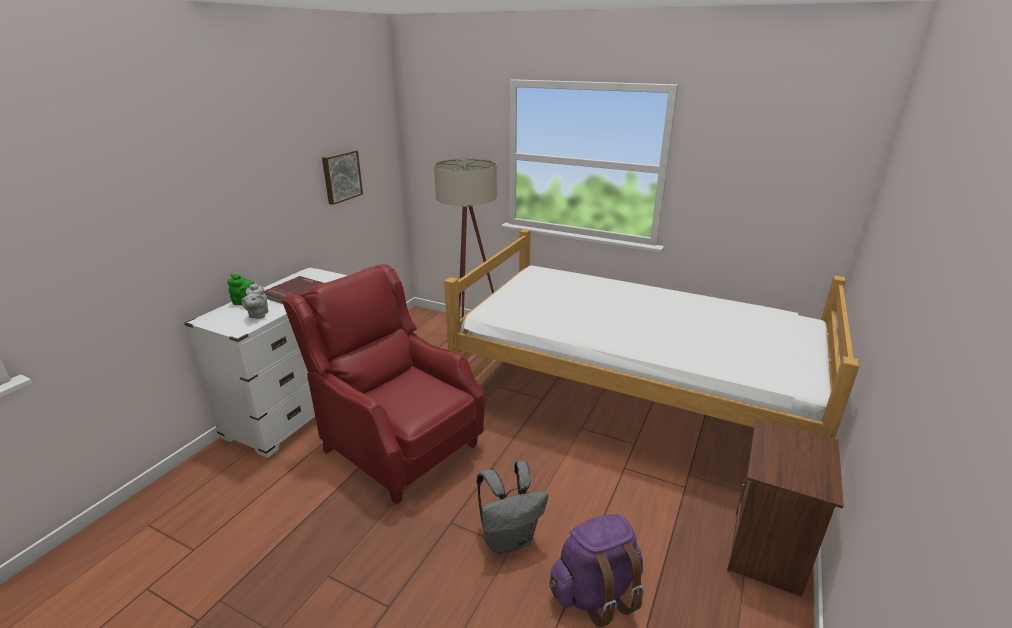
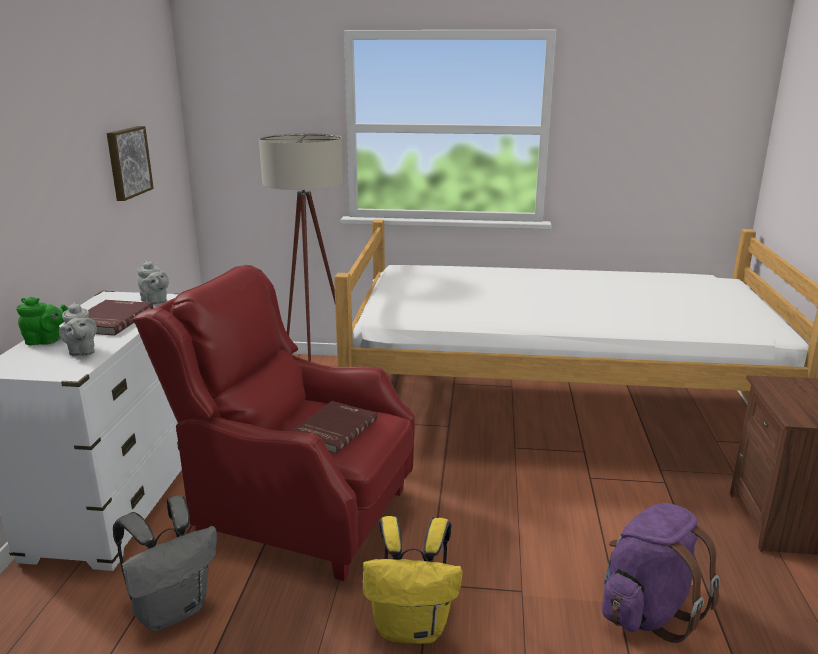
camera: 20 degrees left, 5 degrees down
grey backpack [477,461,548,554] -> grey backpack moved to [113,495,217,631]
none -> grey teapot [137,260,169,305]
none -> red book [291,401,377,454]
none -> yellow backpack [363,516,463,644]

